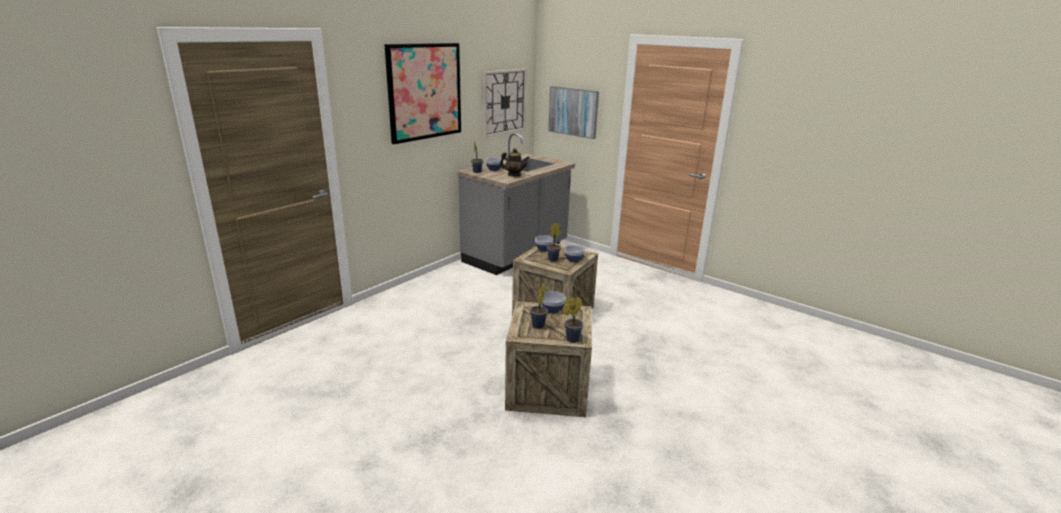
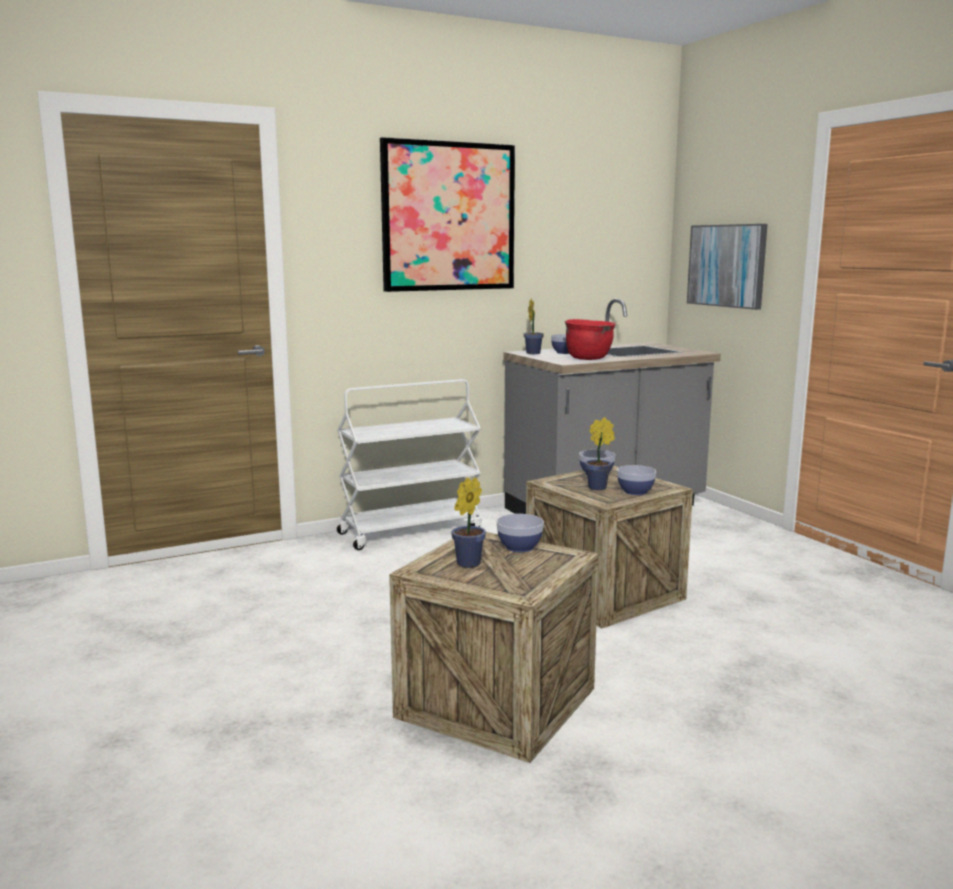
camera: 25 degrees right, 10 degrees down
wall clock [483,69,526,138] -> none
teapot [500,148,529,177] -> red cooking pot [565,319,616,360]
potted plant [563,297,583,343] -> none
none -> white cart [337,379,482,550]

